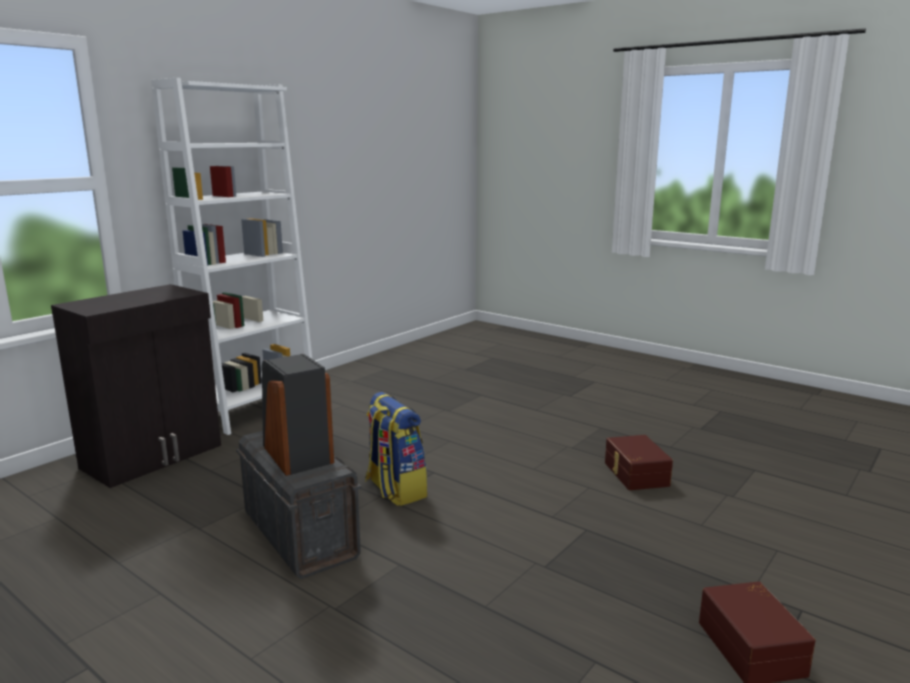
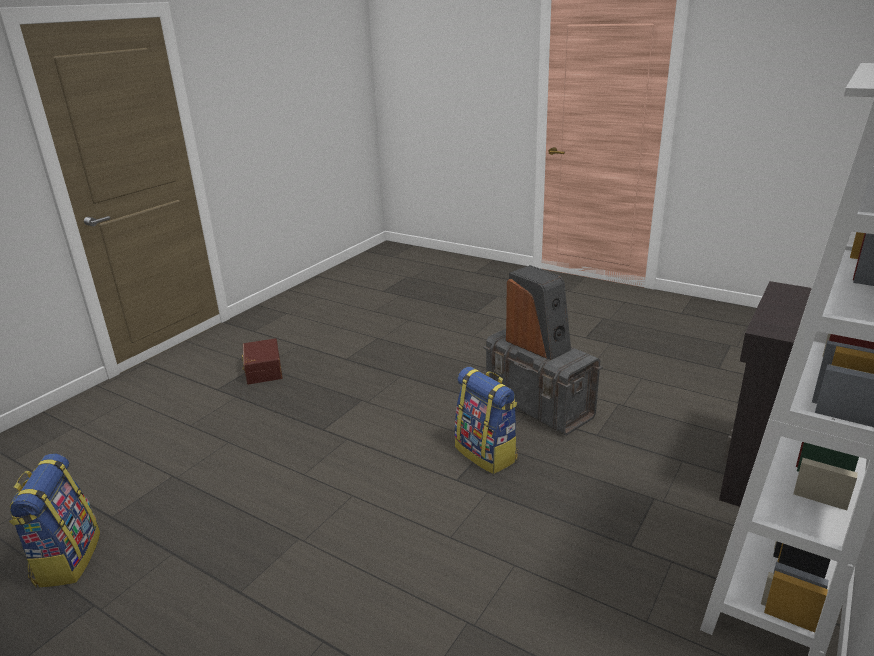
camera: 175 degrees right, 10 degrees up
brown storage box [605,435,673,490] -> none
none -> backpack [9,453,100,588]

